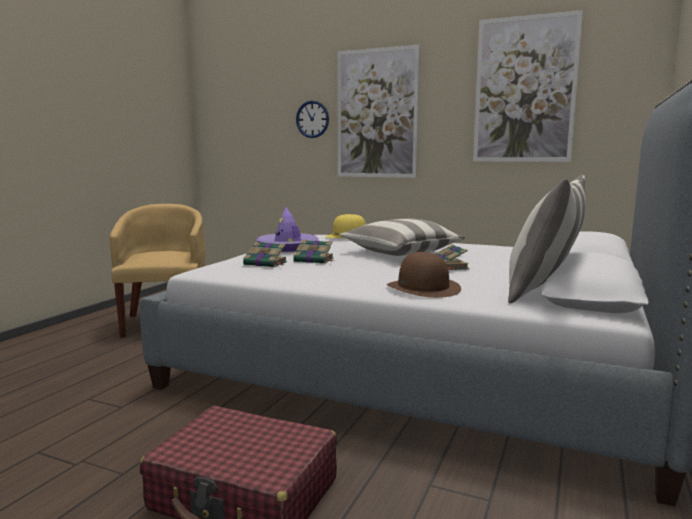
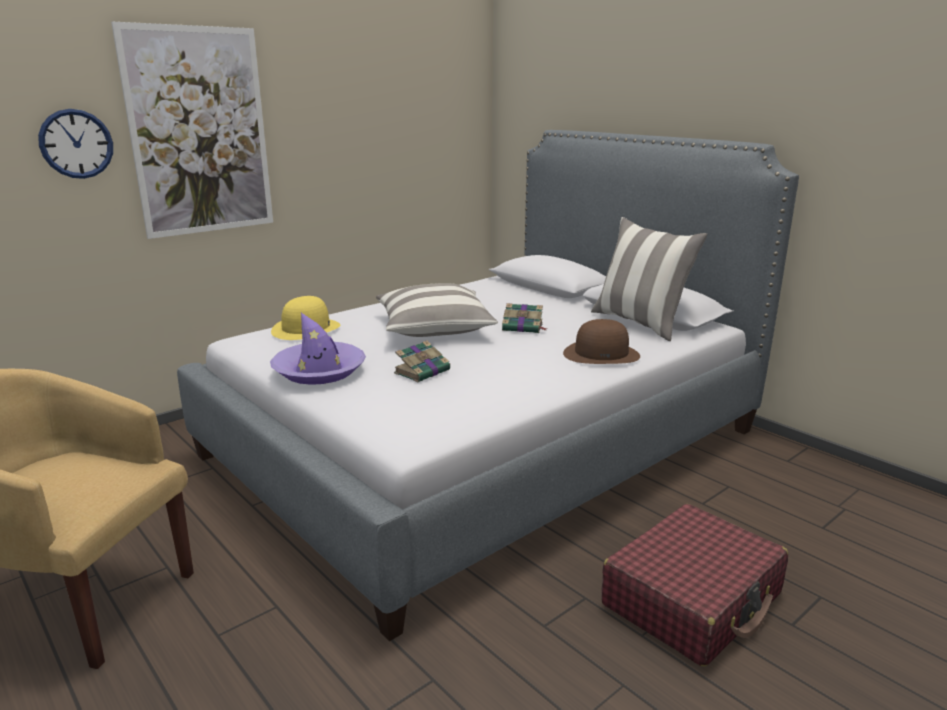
camera: 65 degrees left, 10 degrees up
book [243,242,287,267] -> none
picture [473,10,583,162] -> none

